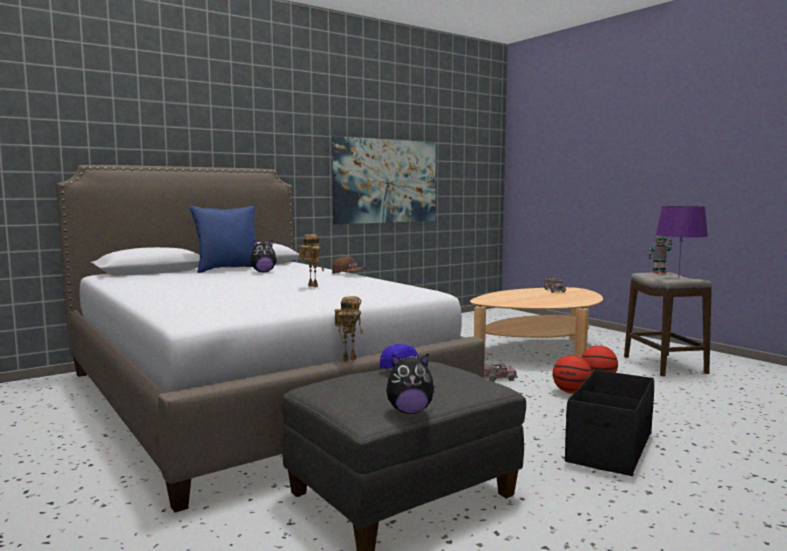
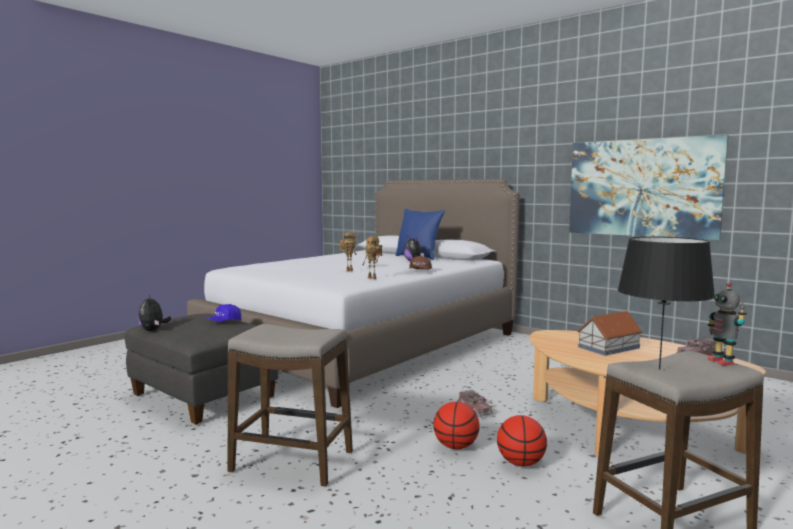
camera: 75 degrees right, 0 degrees up
toy robot [334,296,363,362] -> toy robot moved to [362,236,382,279]
black storage box [565,370,654,476] -> stool [228,324,353,487]
purple table lamp [656,206,708,279] -> black table lamp [618,236,715,370]
none -> toy house [577,311,642,356]

